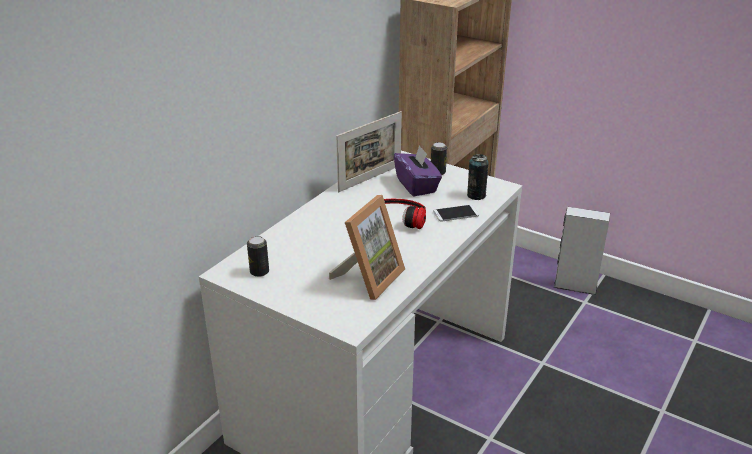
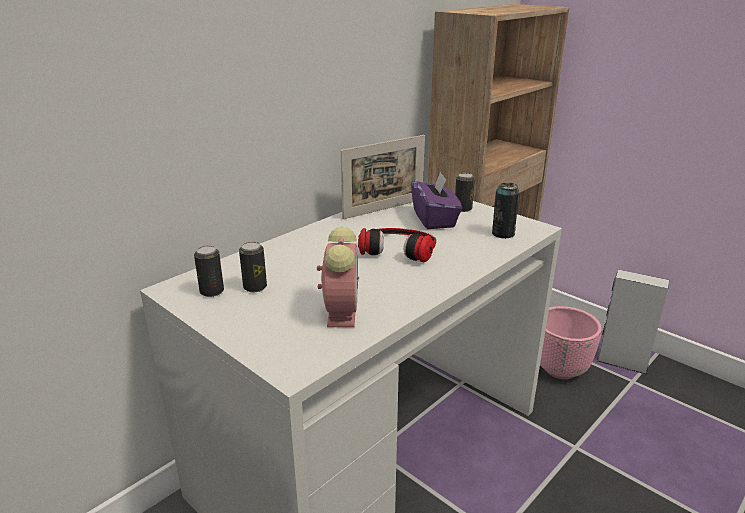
camera: 10 degrees right, 5 degrees down
picture frame [329,195,405,300] -> alarm clock [317,227,359,327]
phone [433,205,479,222] -> none
none -> can [239,242,267,292]
none -> pink planter [540,306,602,379]

